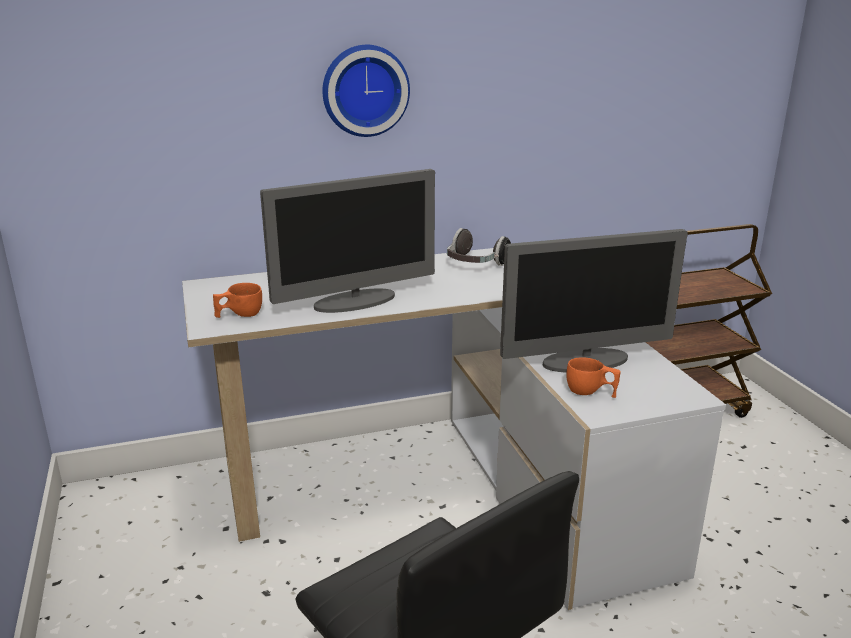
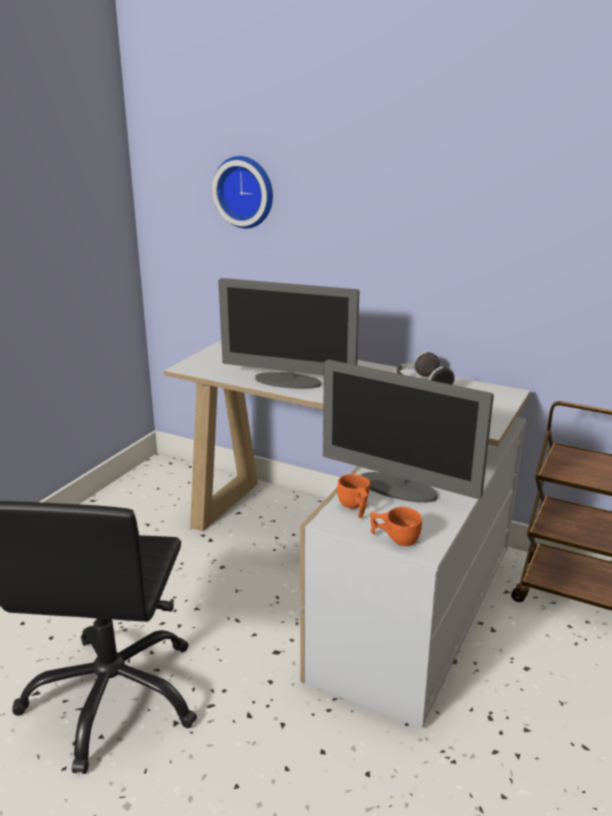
camera: 45 degrees right, 0 degrees up
orange cup [213,283,262,318] -> orange cup moved to [370,507,422,546]
wall clock [322,45,410,137] -> wall clock moved to [212,156,273,228]

